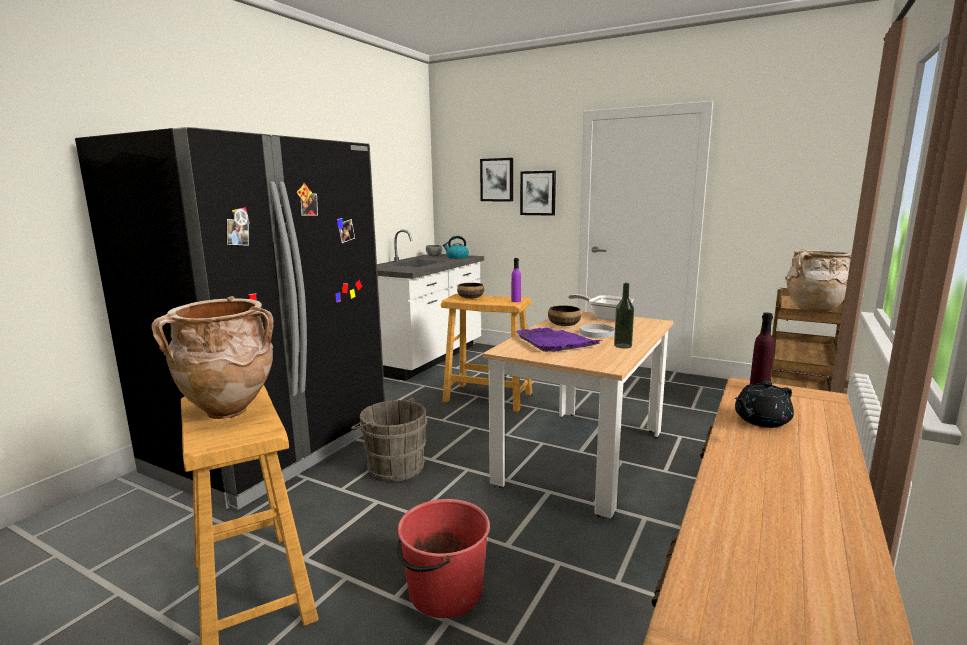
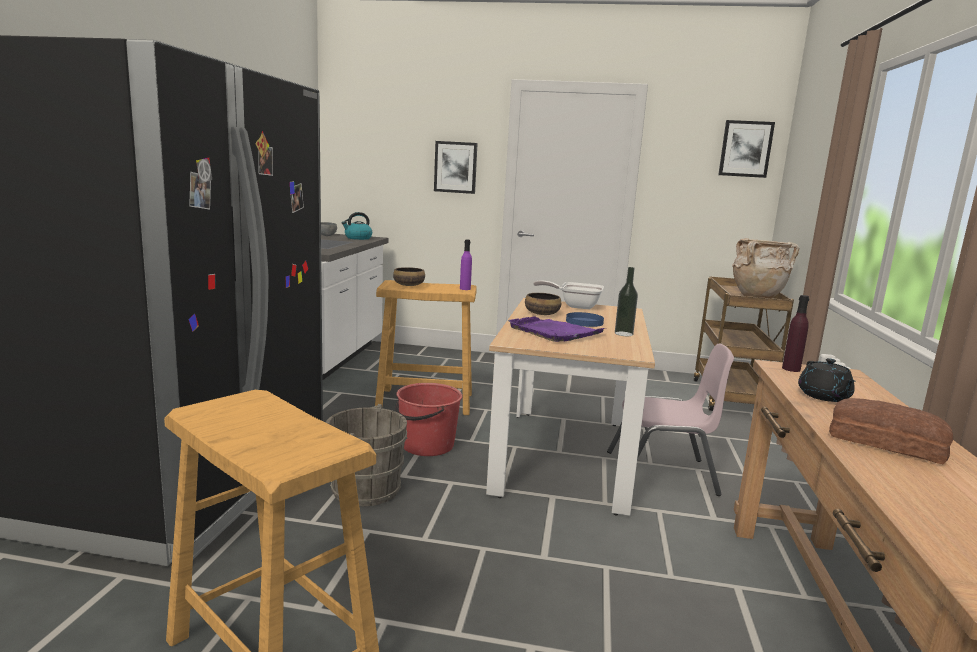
camera: 20 degrees left, 0 degrees up
beige vase [151,296,274,419] -> none
red bucket [396,499,490,618] -> red bucket moved to [395,383,462,456]
picture [480,158,513,201] -> picture moved to [718,120,775,178]
white plate [579,324,615,338] -> blue plate [566,312,604,327]
black teapot [735,381,794,428] -> black teapot turned 45 degrees counterclockwise [798,358,856,402]
none -> pink chair [607,344,734,496]
none -> bread [829,398,953,464]

